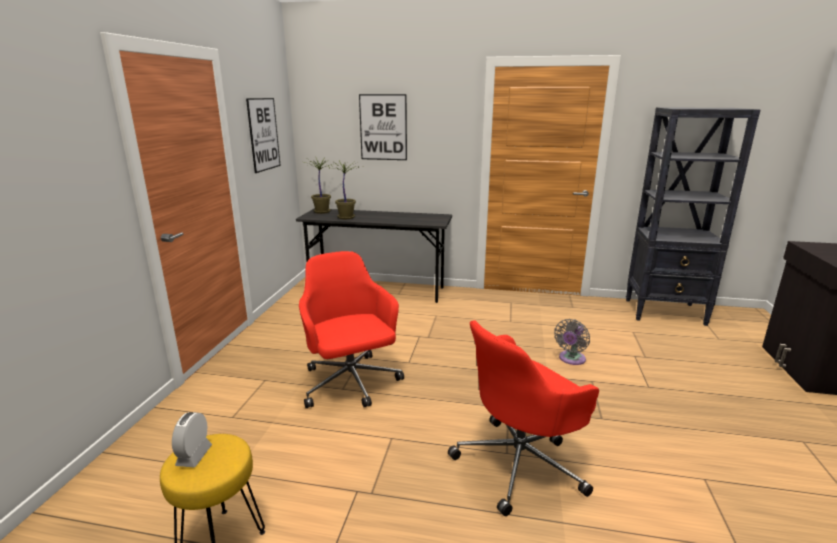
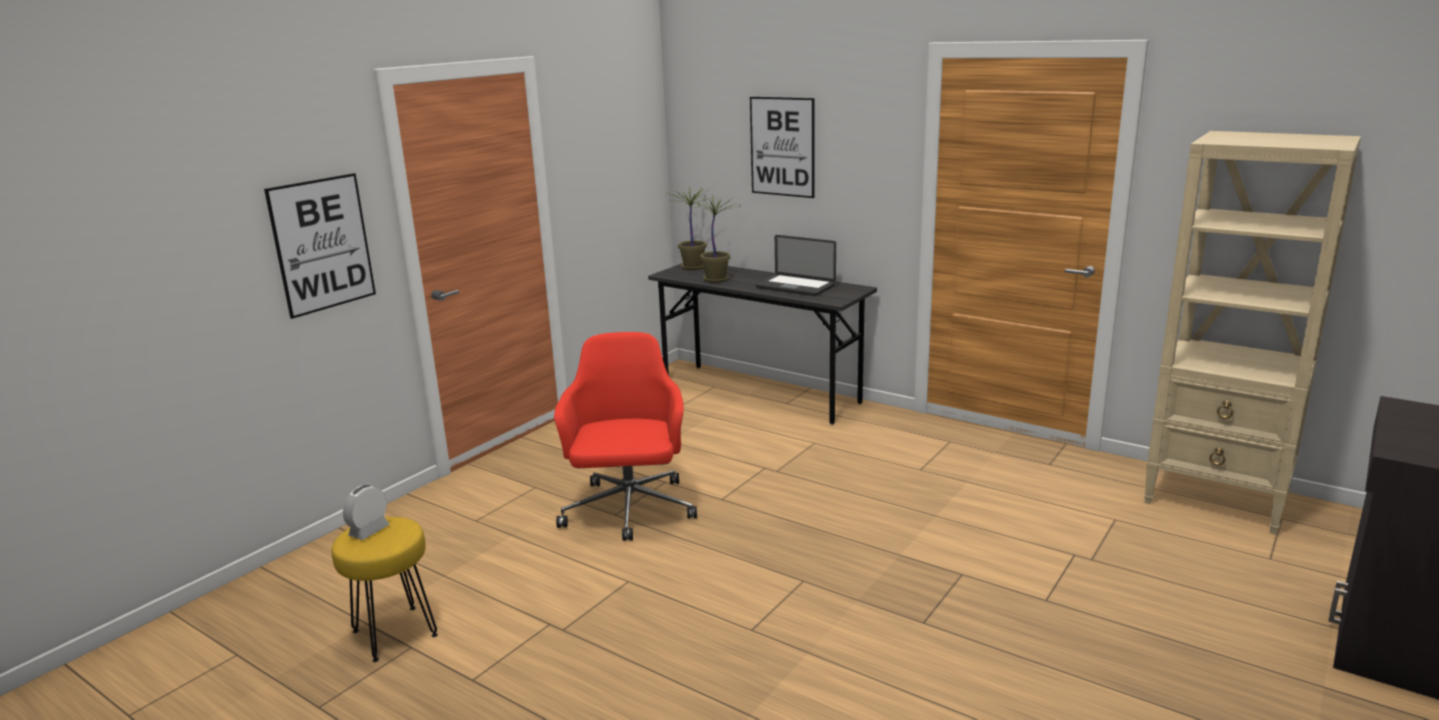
camera: 25 degrees right, 0 degrees up
picture [246,98,281,173] -> picture moved to [264,173,376,319]
red office chair [448,320,599,516] -> none
grey fan [554,319,590,365] -> none
black bookcase [626,107,760,326] -> beige bookcase [1144,131,1361,535]
none -> laptop [755,235,836,296]

